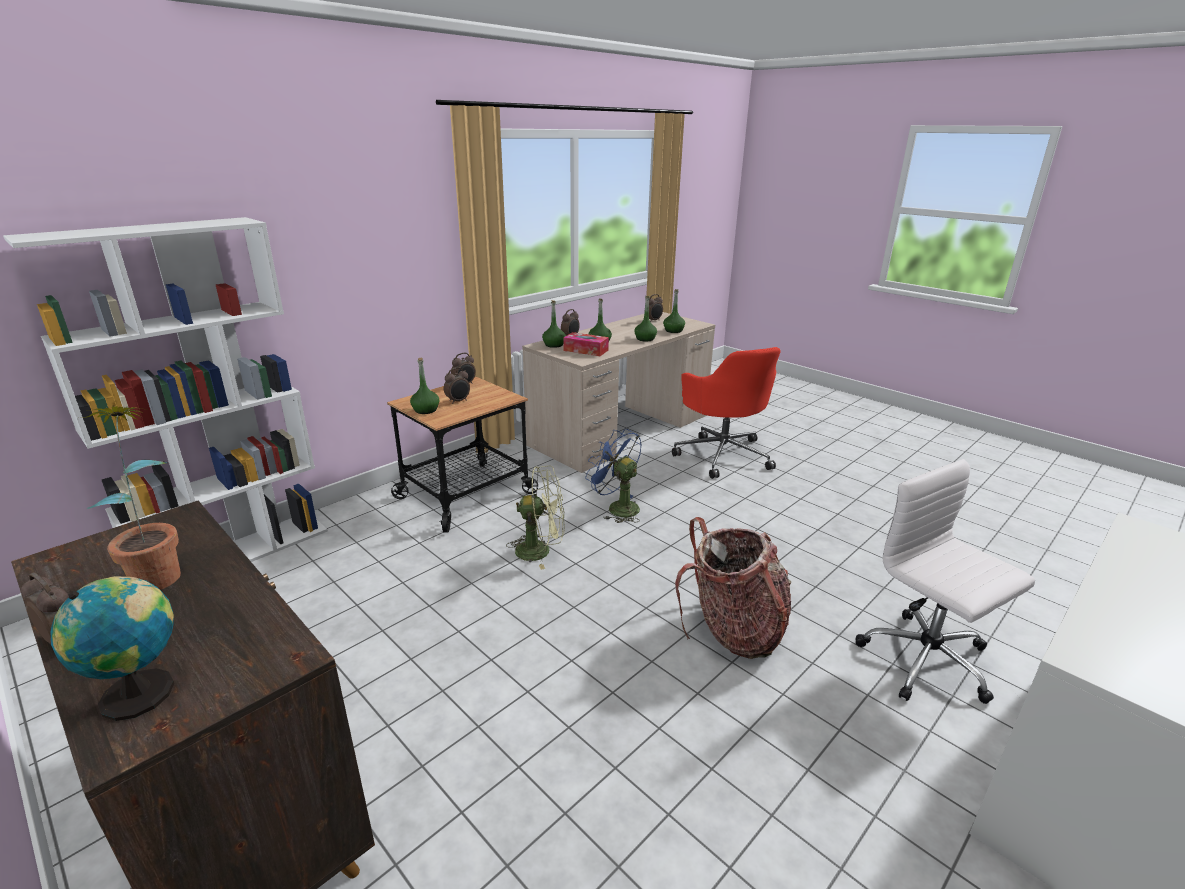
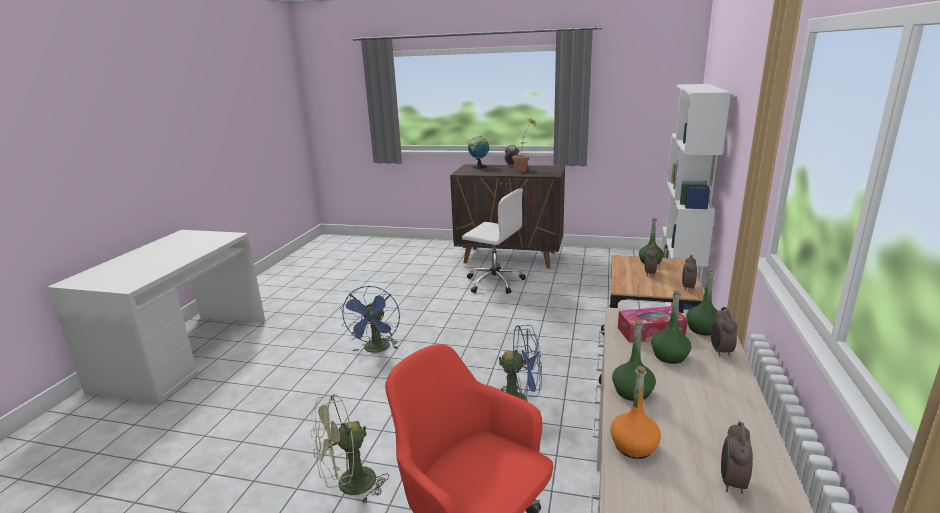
camera: 150 degrees right, 5 degrees down
green fan [506,466,565,570] -> green fan moved to [311,394,389,505]
green bottle [663,289,685,333] -> orange bottle [610,366,661,459]
backpack [675,517,791,659] -> blue fan [340,286,400,353]
white office chair [856,459,1035,704] -> white office chair moved to [462,188,526,294]

